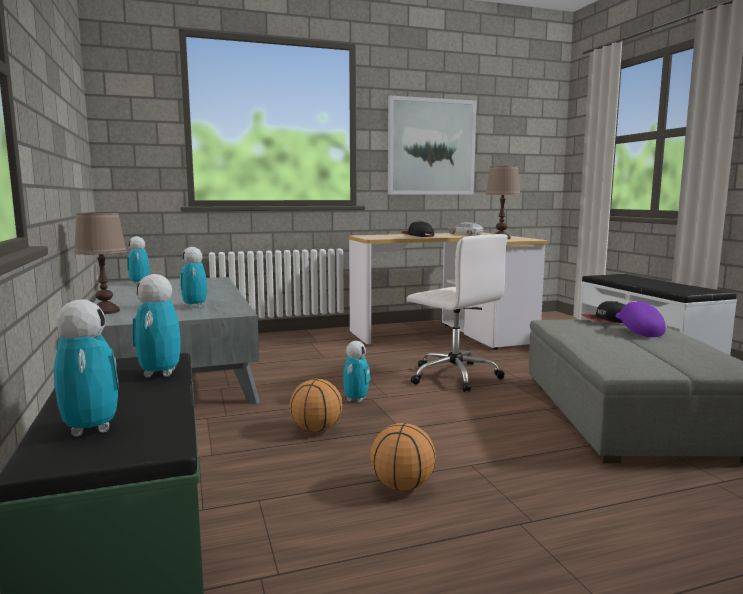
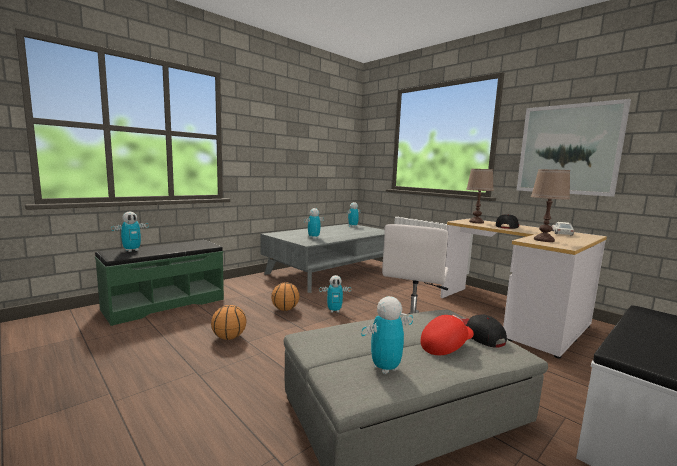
camera: 65 degrees right, 0 degrees up
brown table lamp [74,212,127,314] -> brown table lamp moved to [466,169,494,223]
toy robot [133,274,180,378] -> toy robot moved to [361,296,413,374]
purple cap [616,301,666,337] -> red cap [421,315,474,355]

